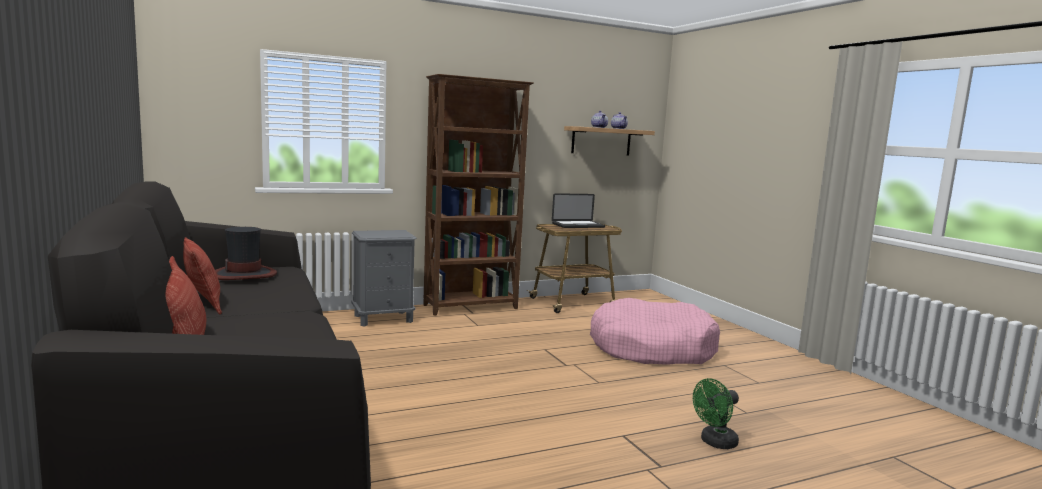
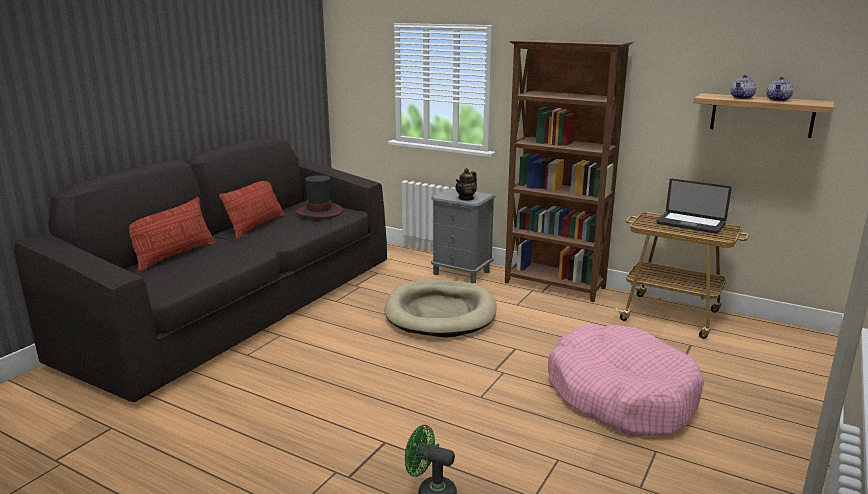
camera: 55 degrees right, 10 degrees up
none -> beige dog bed [384,280,497,338]
none -> teapot [456,168,477,201]

